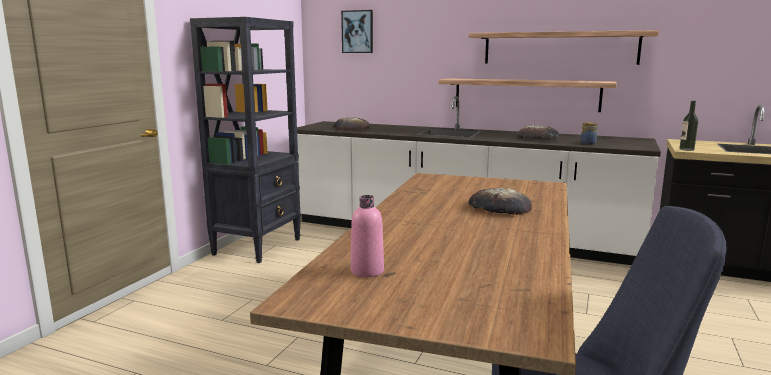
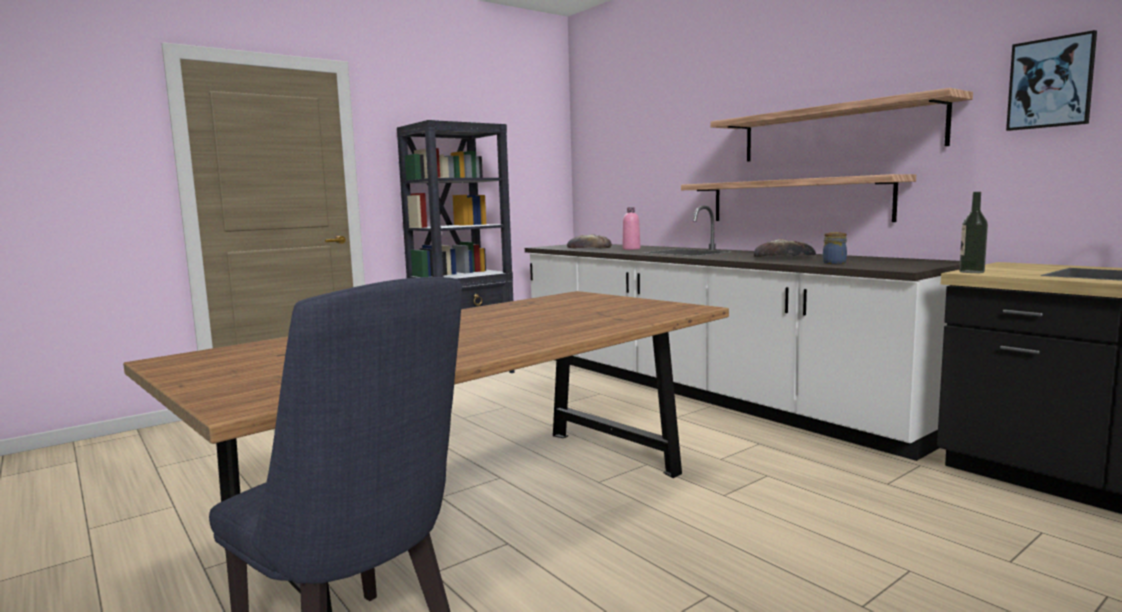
camera: 30 degrees right, 5 degrees down
picture [341,10,373,53] -> picture moved to [1006,30,1097,131]
pink bottle [351,195,384,277] -> pink bottle moved to [622,207,640,250]
bread [468,188,532,215] -> none

